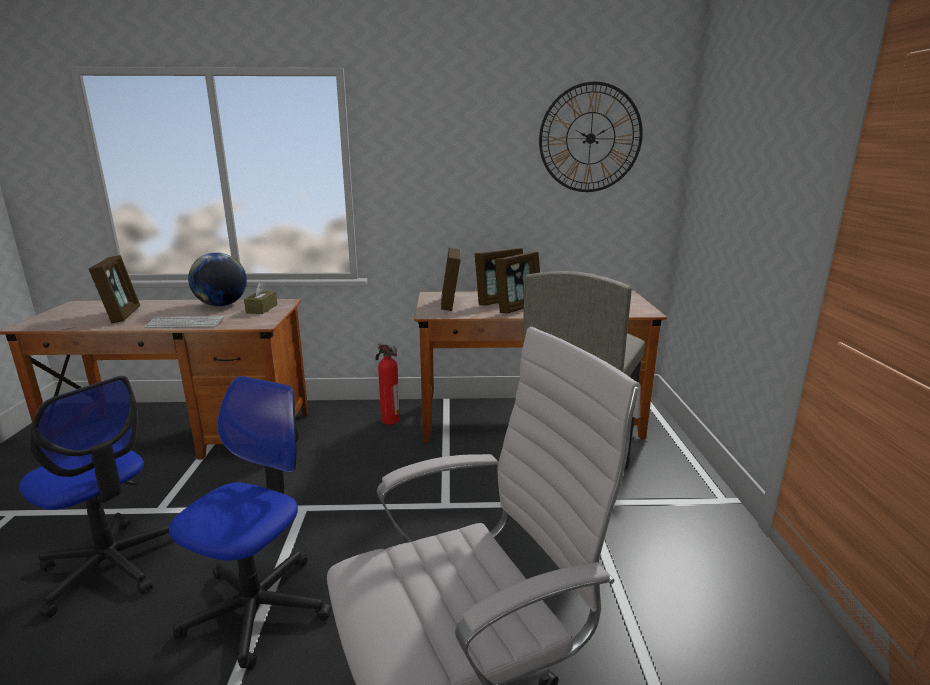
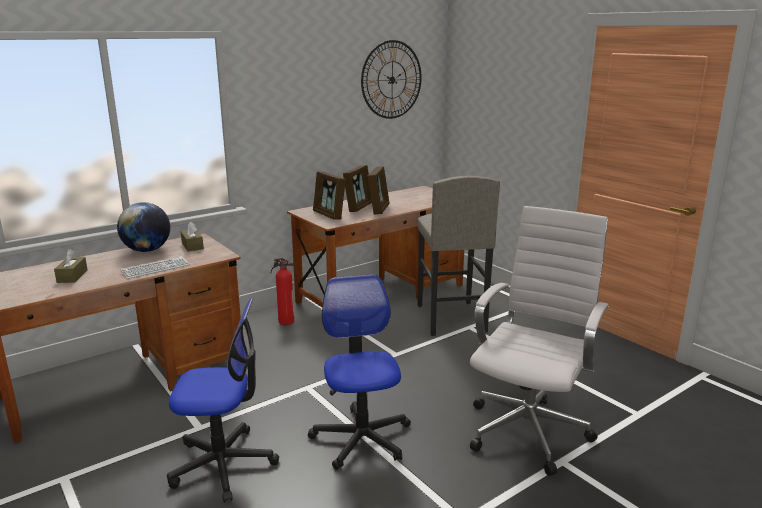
camera: 35 degrees left, 0 degrees up
picture frame [89,255,140,323] -> brown tissue box [54,249,88,283]

